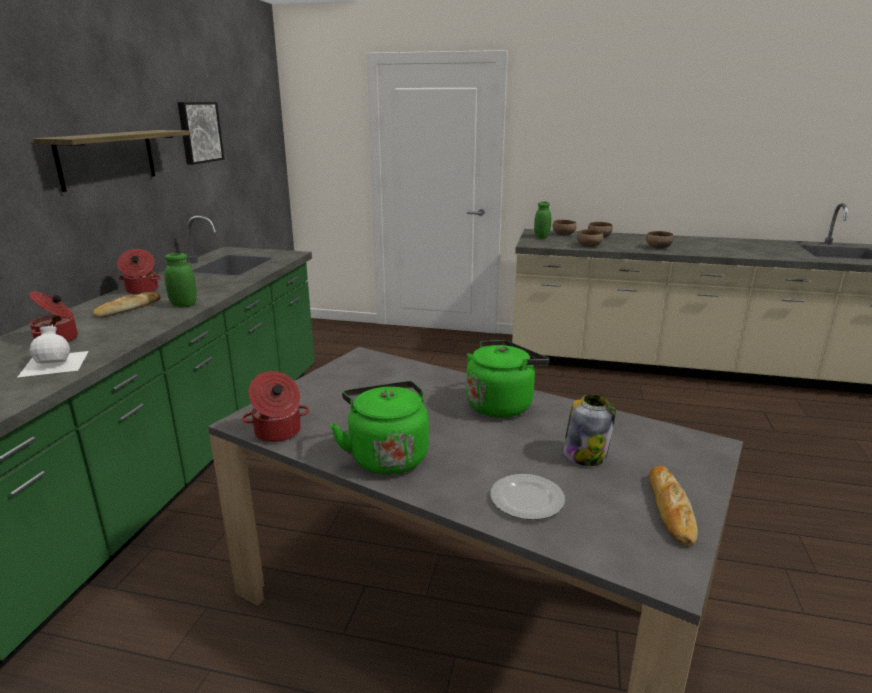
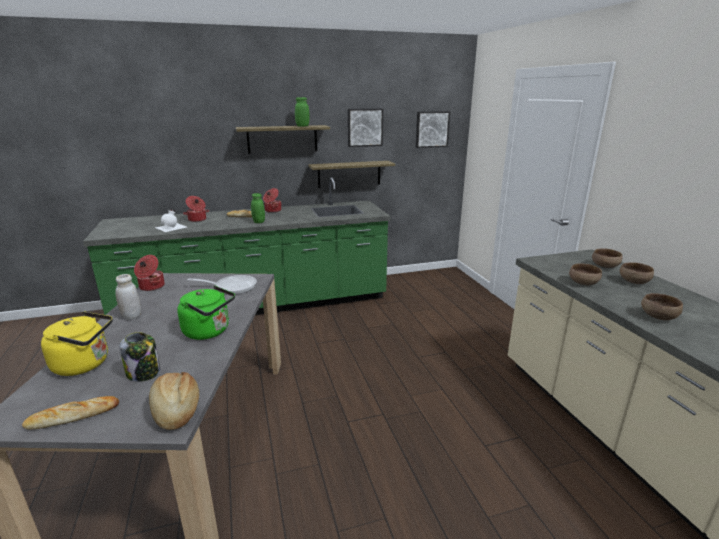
camera: 60 degrees right, 0 degrees up
green kettle [330,381,429,475] -> white jar [116,274,141,320]
plate [490,474,565,520] -> yellow kettle [41,312,113,376]
green jar [534,202,551,239] -> green jar moved to [295,97,310,127]
none -> bread [149,372,199,430]
none -> frying pan [187,275,257,294]
none -> shelf [308,161,395,188]
none -> picture [416,111,450,148]

